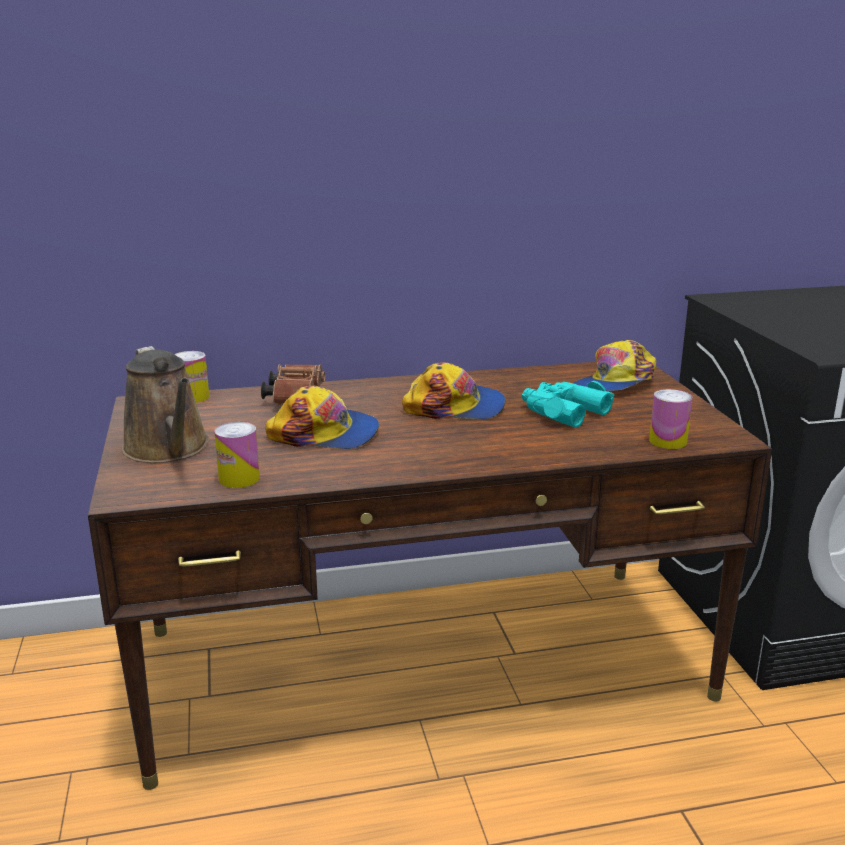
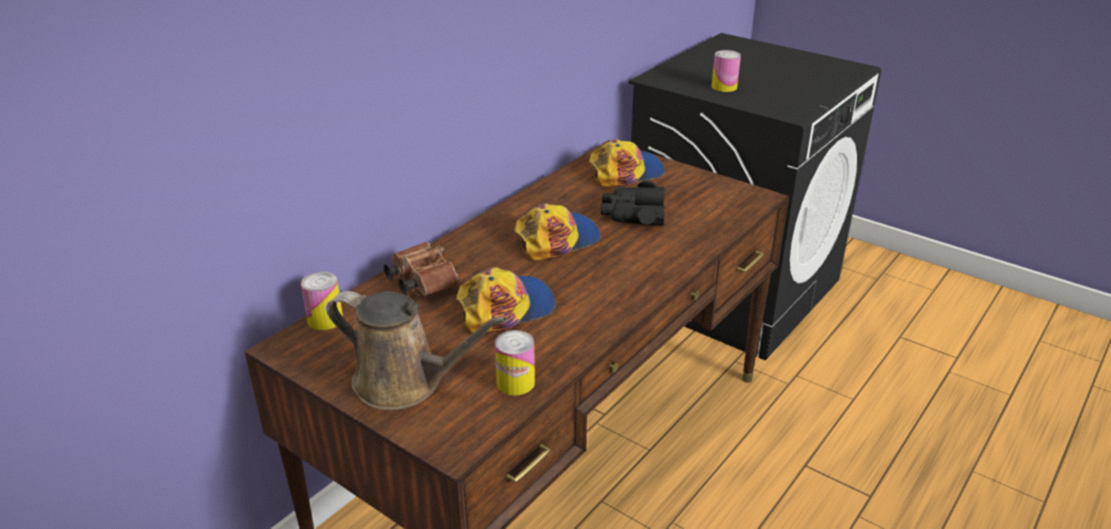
camera: 40 degrees left, 10 degrees up
turquoise binoculars [522,381,615,428] -> black binoculars [601,181,665,226]
cap [573,340,656,391] -> cap turned 120 degrees counterclockwise [589,139,665,187]
can [649,389,693,449] -> can moved to [712,50,741,92]

